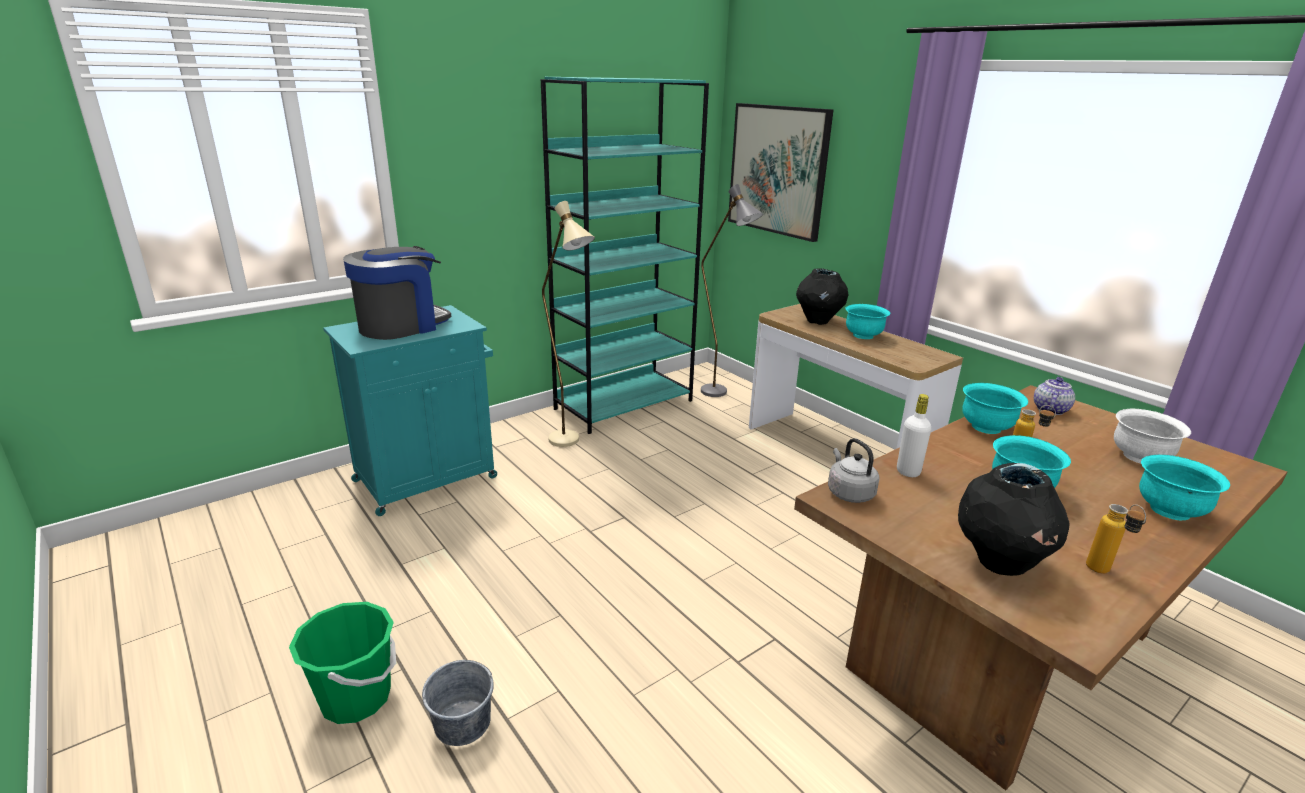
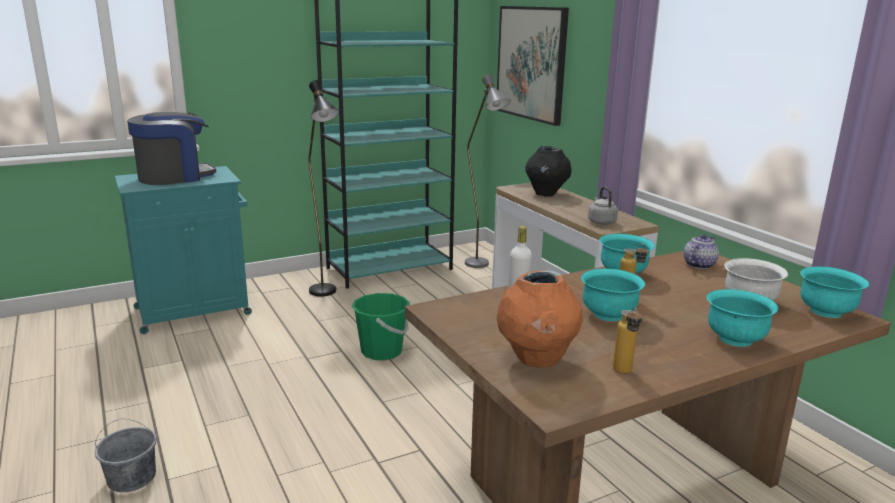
camera: 10 degrees right, 5 degrees down
green bucket [289,602,396,724] -> green bucket moved to [352,293,410,360]
beige floor lamp [542,201,595,447] -> black floor lamp [308,80,339,297]
grey kettle [828,438,880,503] -> grey kettle moved to [588,187,618,225]
turquoise bowl [845,304,891,339] -> turquoise bowl moved to [800,267,869,318]
black vase [958,463,1070,576] -> orange vase [497,270,583,368]

